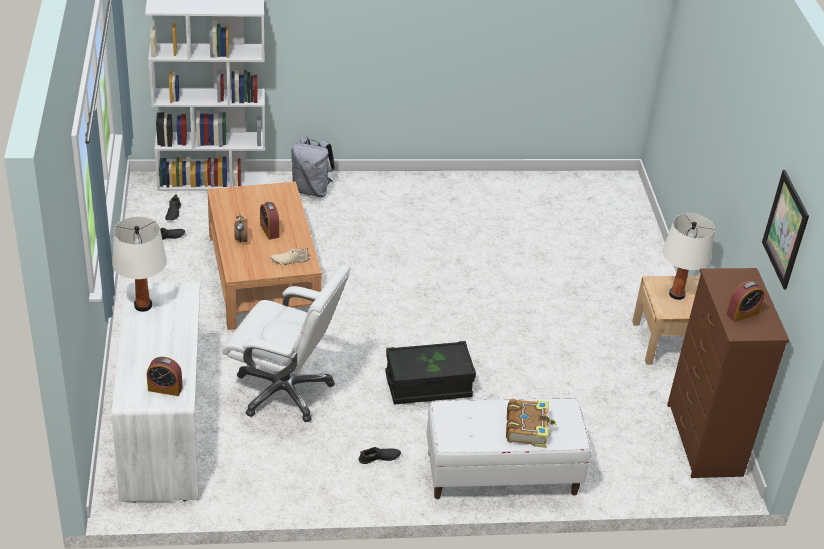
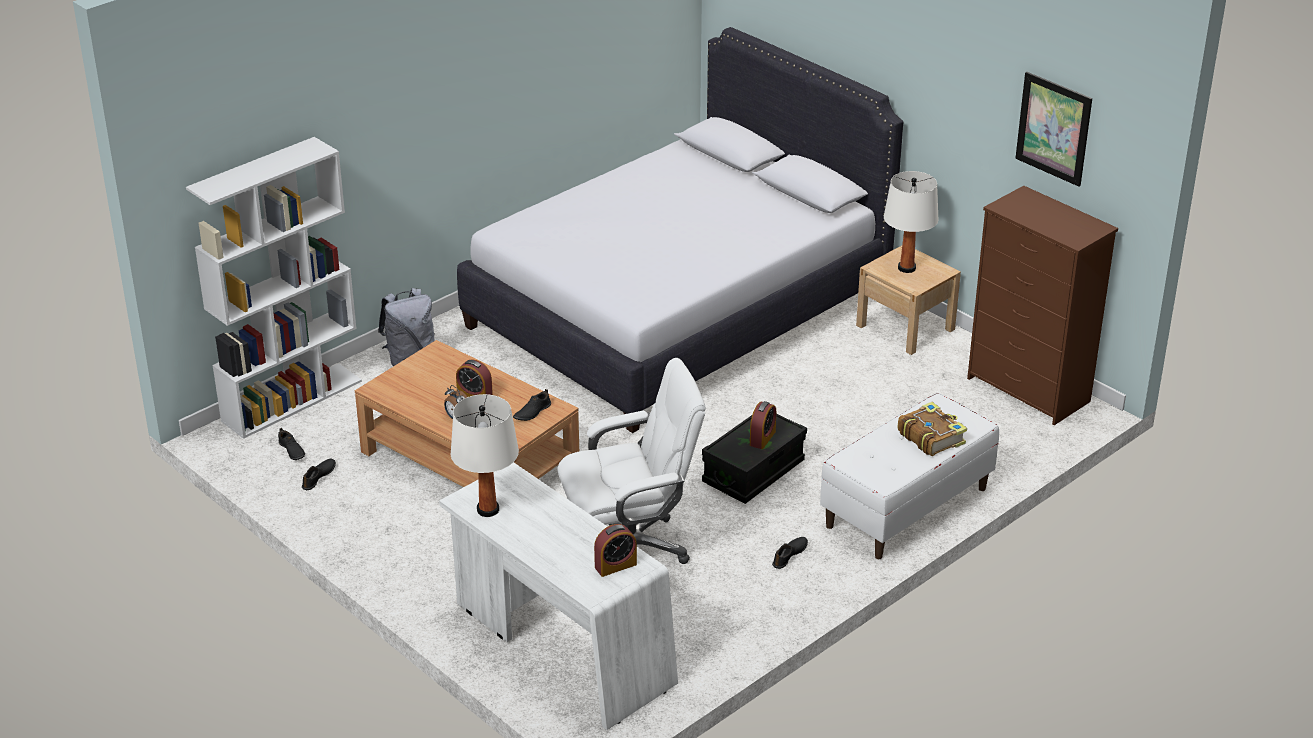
camera: 35 degrees left, 5 degrees down
beige shoe [270,248,309,265] -> black shoe [513,389,551,421]
alarm clock [726,281,764,322] -> alarm clock moved to [750,401,776,449]
none -> white bed [457,27,904,433]

